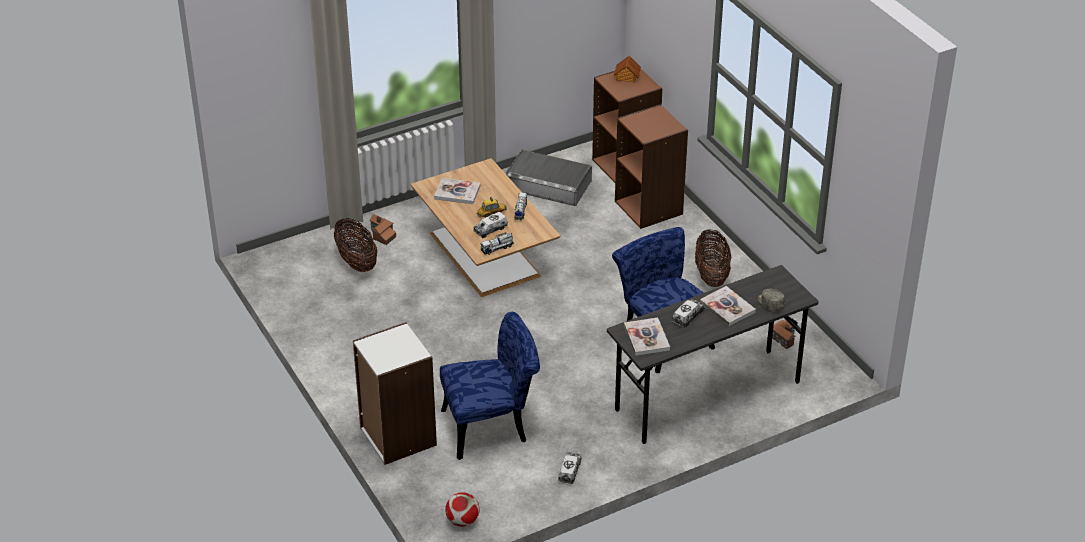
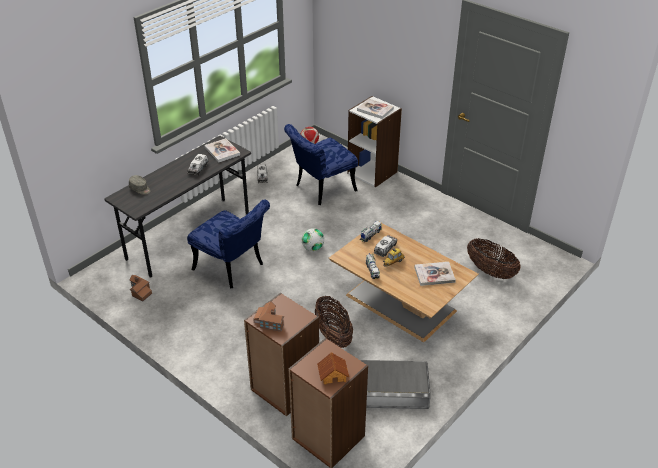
camera: 160 degrees right, 0 degrees up
toy house [370,214,396,245] -> toy house moved to [253,301,284,332]
basket [695,229,731,287] -> basket moved to [315,296,353,348]
book [700,286,756,326] -> book moved to [357,99,394,119]
none -> football [302,228,324,251]

